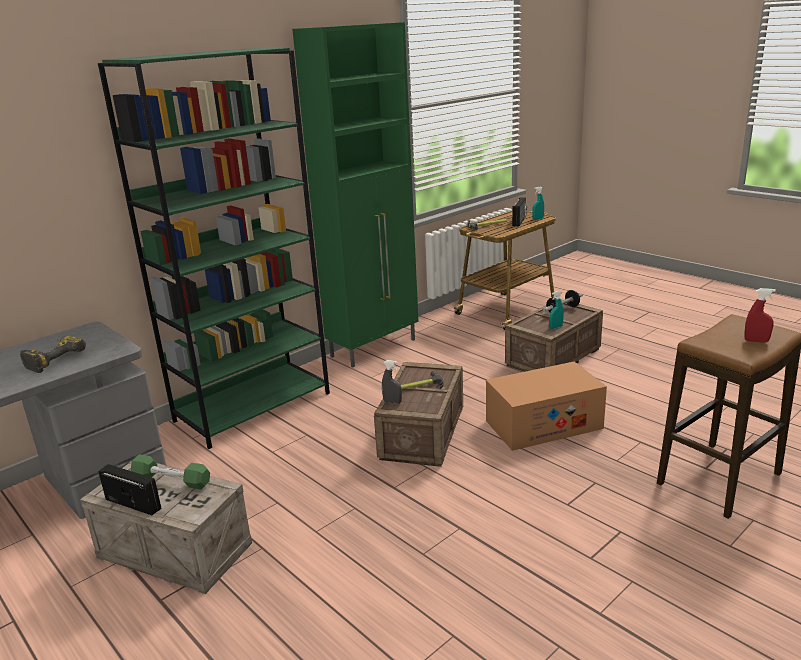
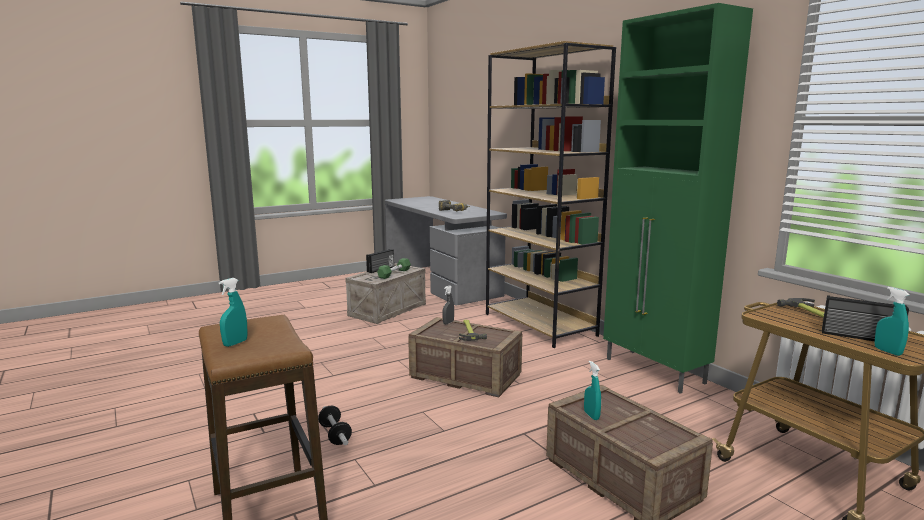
camera: 100 degrees right, 10 degrees down
green bookcase [98,48,330,449] -> brown bookcase [486,41,616,348]
cardboard box [486,361,607,451] -> none
dumbbell [543,290,583,312] -> dumbbell moved to [318,406,352,445]
red spray bottle [745,288,776,343] -> turquoise spray bottle [219,278,247,347]

